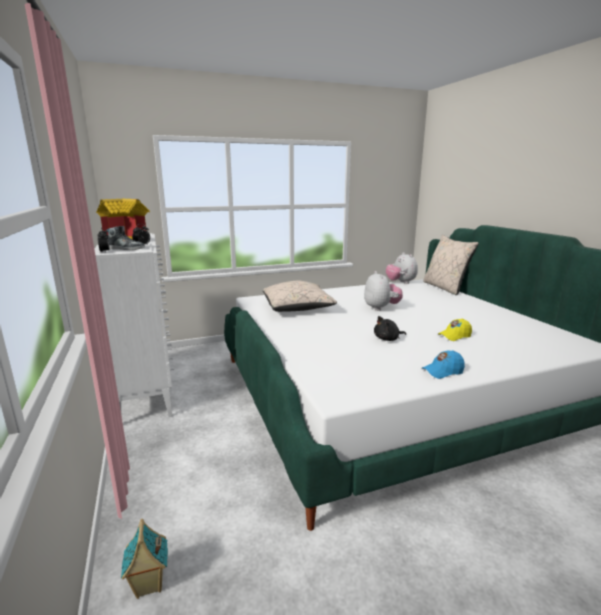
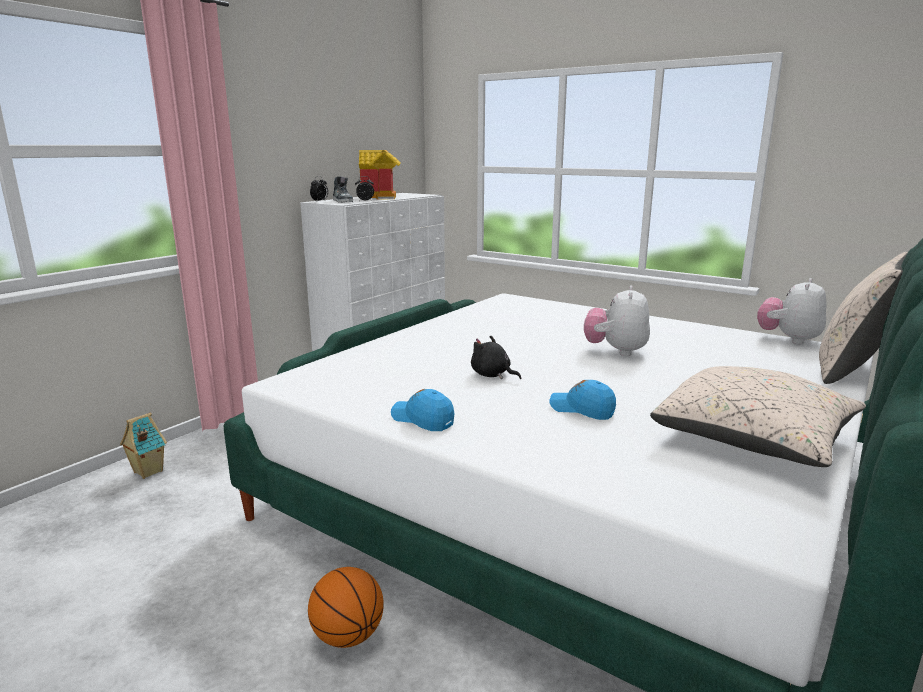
camera: 55 degrees right, 0 degrees up
beige pillow [263,281,337,312] -> beige pillow moved to [650,366,866,467]
plush toy [364,271,403,311] -> plush toy turned 150 degrees clockwise [584,285,650,356]
yellow cap [438,318,472,341] -> blue cap [549,380,616,420]
none -> basketball [308,567,384,648]

